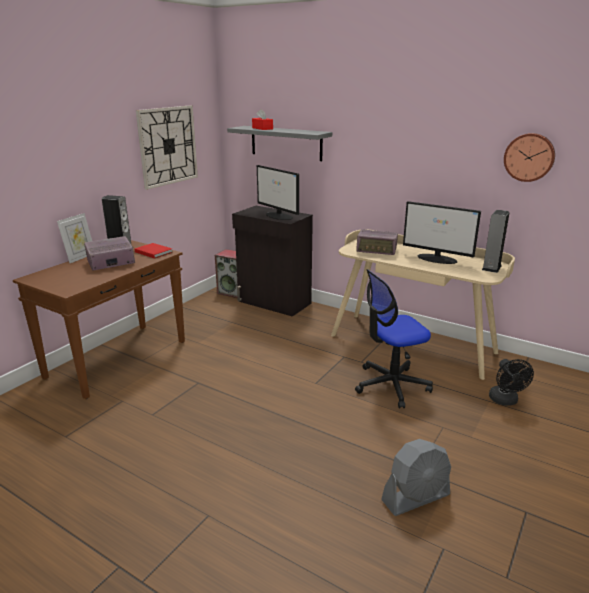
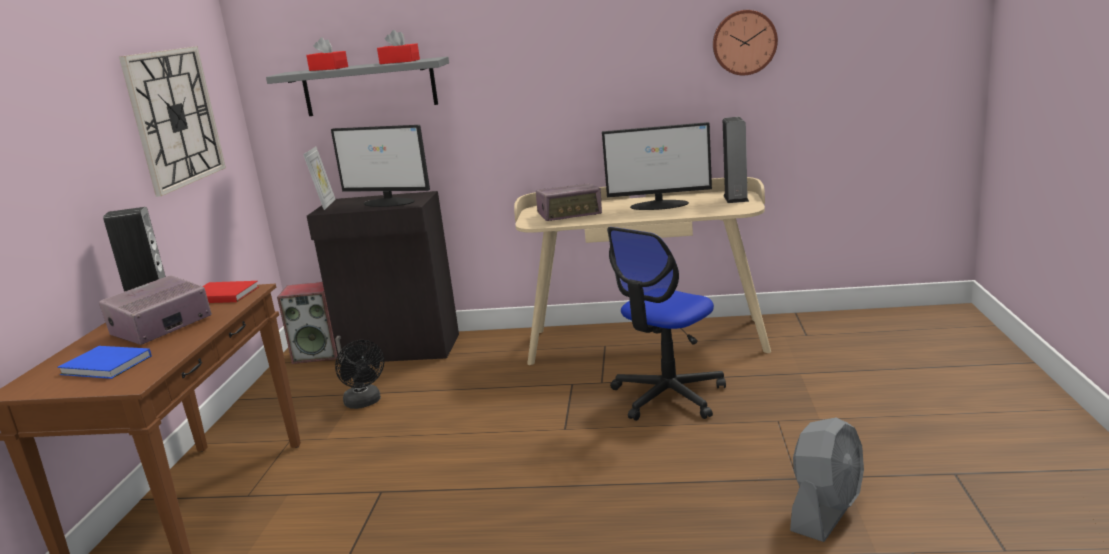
camera: 25 degrees left, 5 degrees down
picture frame [57,213,92,263] -> picture frame moved to [303,146,335,210]
black fan [489,359,534,406] -> black fan moved to [335,340,384,409]
none -> blue book [57,346,152,379]
none -> red tissue box [377,30,420,64]

